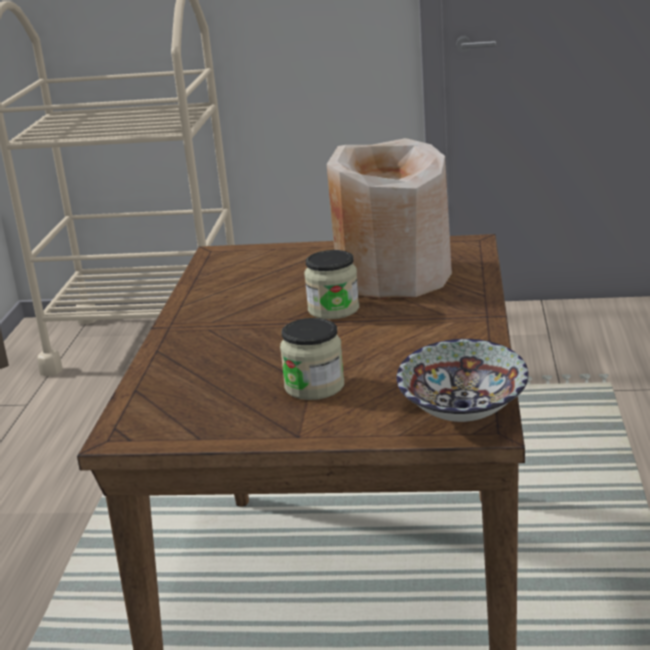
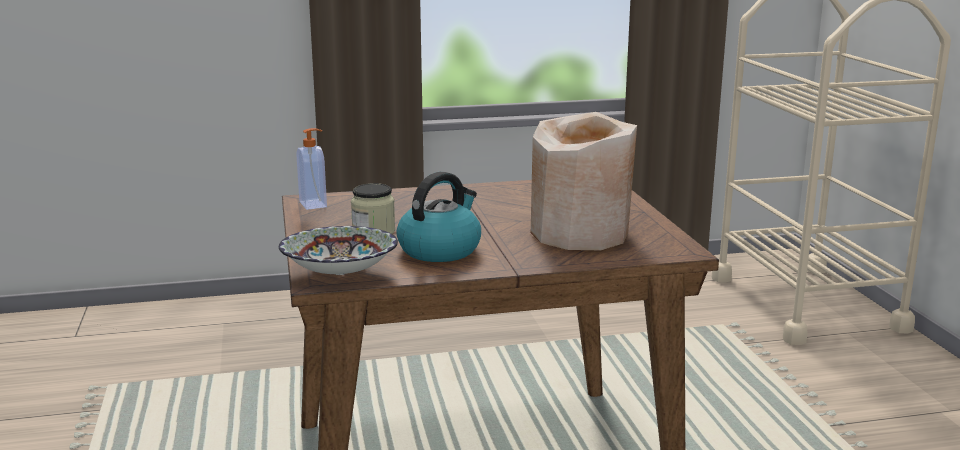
camera: 70 degrees right, 5 degrees down
jar [304,250,359,319] -> none
none -> soap dispenser [297,128,327,210]
none -> kettle [397,172,481,262]

